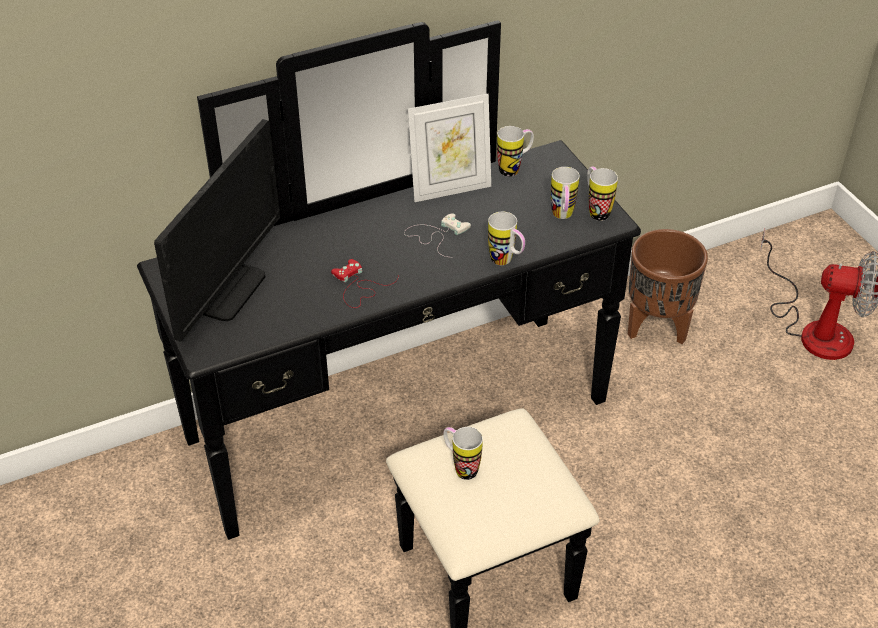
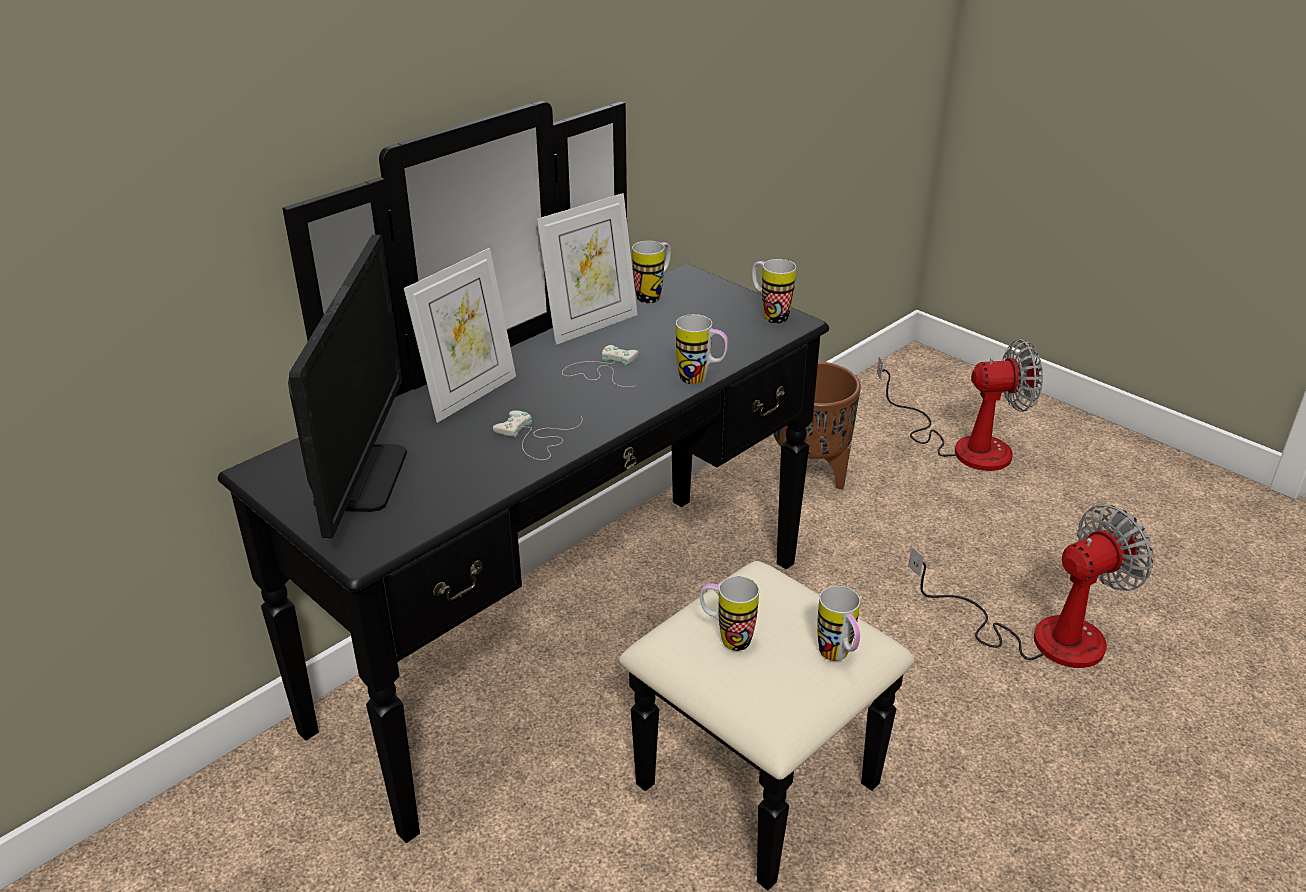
camera: 20 degrees left, 10 degrees down
red game controller [331,259,399,308] -> white game controller [493,410,582,460]
mug [551,167,580,219] -> mug moved to [817,586,860,661]
none -> picture frame [404,248,516,423]
none -> fan [908,505,1154,668]

